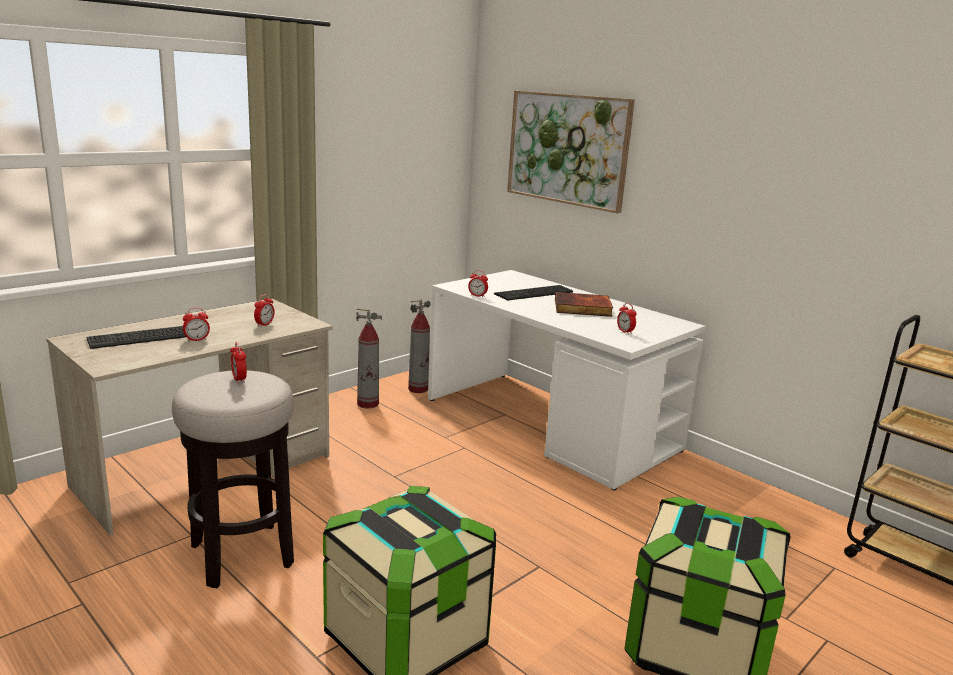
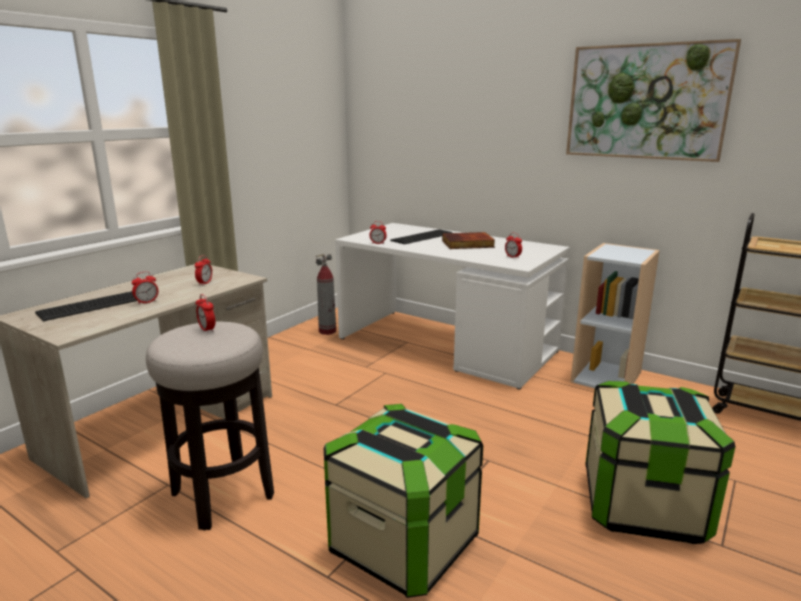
camera: 10 degrees left, 0 degrees up
fire extinguisher [356,308,382,409] -> none
picture [507,91,635,213] -> picture moved to [566,39,741,162]
none -> bookcase [570,243,660,388]

